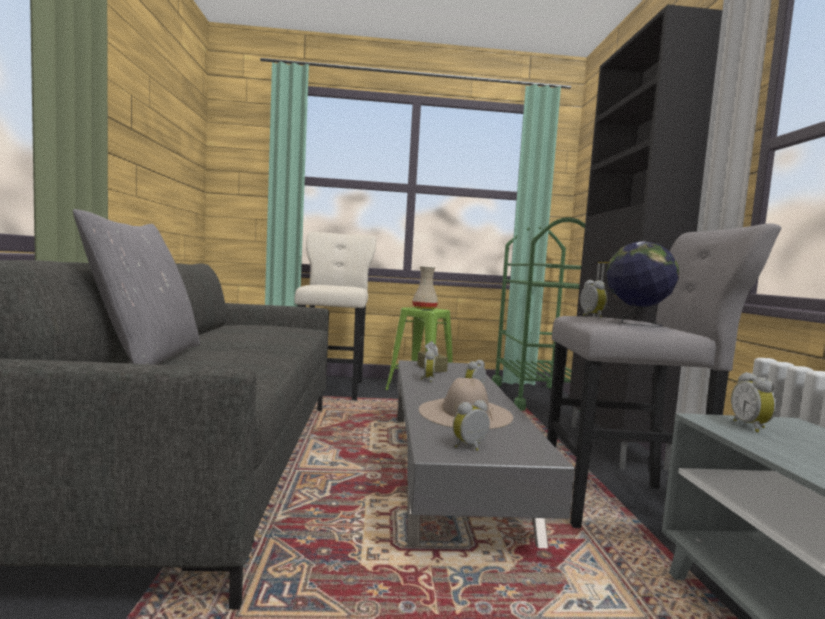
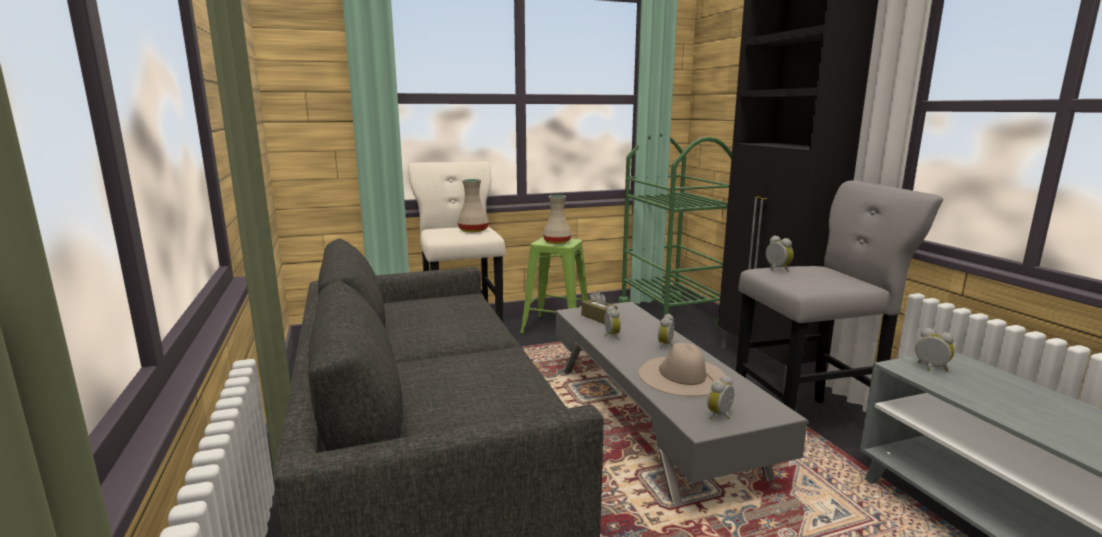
camera: 15 degrees left, 10 degrees up
grey pillow [73,209,200,365] -> none
globe [606,241,679,327] -> none
alarm clock [731,372,777,433] -> alarm clock turned 150 degrees clockwise [915,328,955,371]
none -> beige vase [457,179,489,232]

